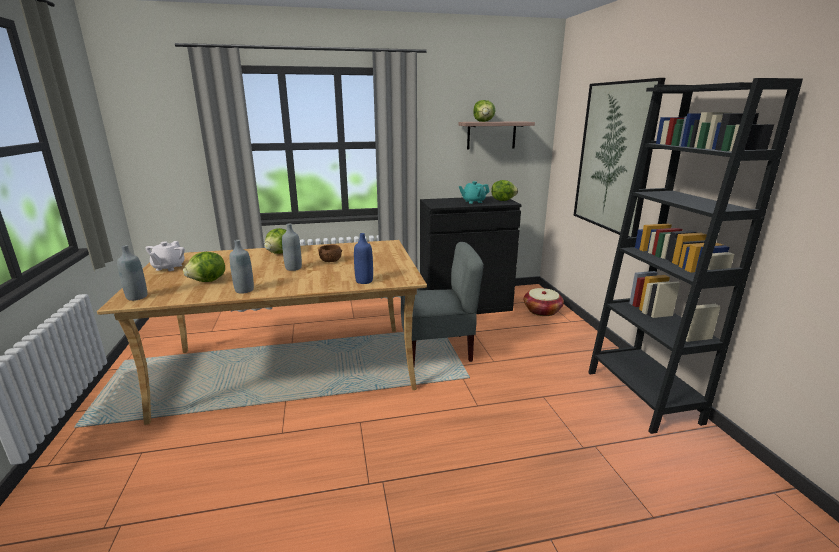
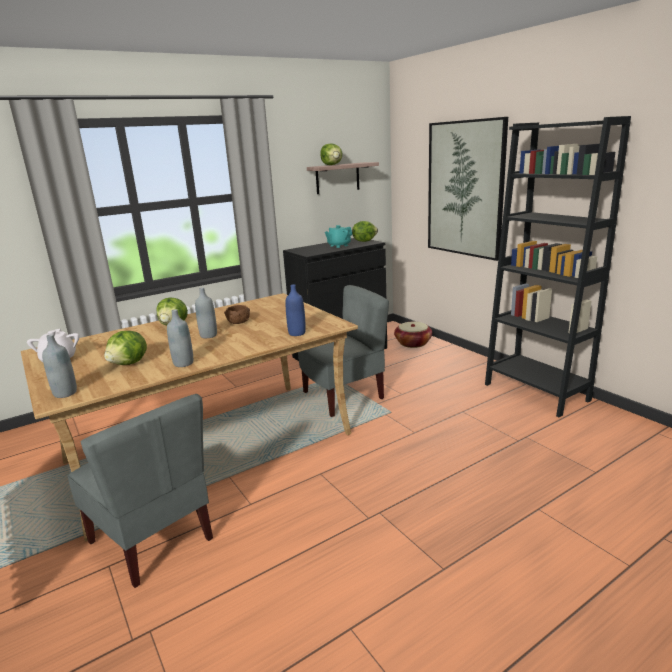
camera: 20 degrees left, 0 degrees up
none -> grey chair [68,394,213,588]

